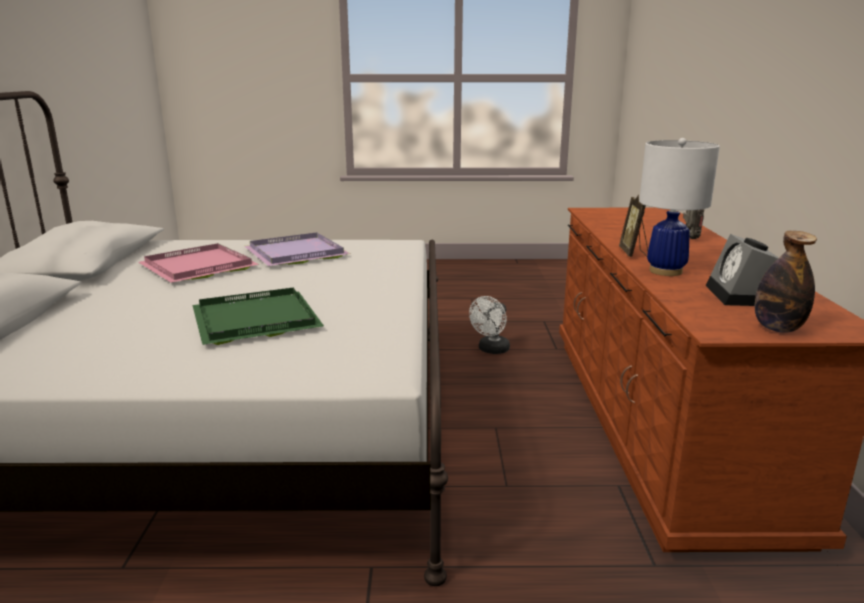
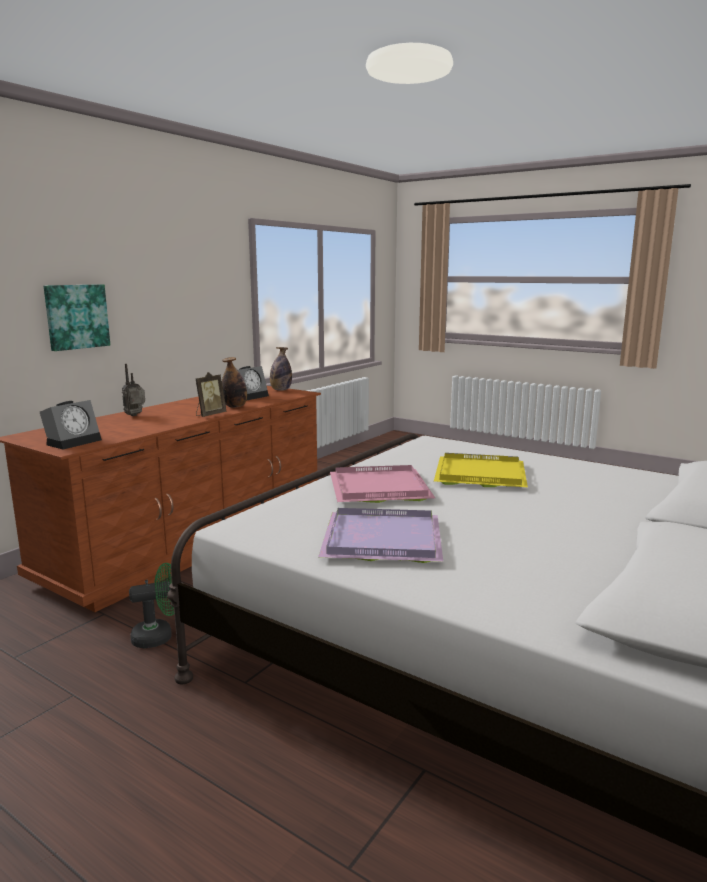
camera: 145 degrees left, 5 degrees down
pink tray [138,243,259,283] -> pink tray moved to [330,465,435,503]
green tray [192,288,324,345] -> yellow tray [434,453,528,487]
white fan [469,296,510,354] -> green fan [129,563,174,648]
white table lamp [639,138,720,276] -> bottle [222,357,247,408]
none -> alarm clock [40,400,102,449]
none -> picture [44,284,110,351]

